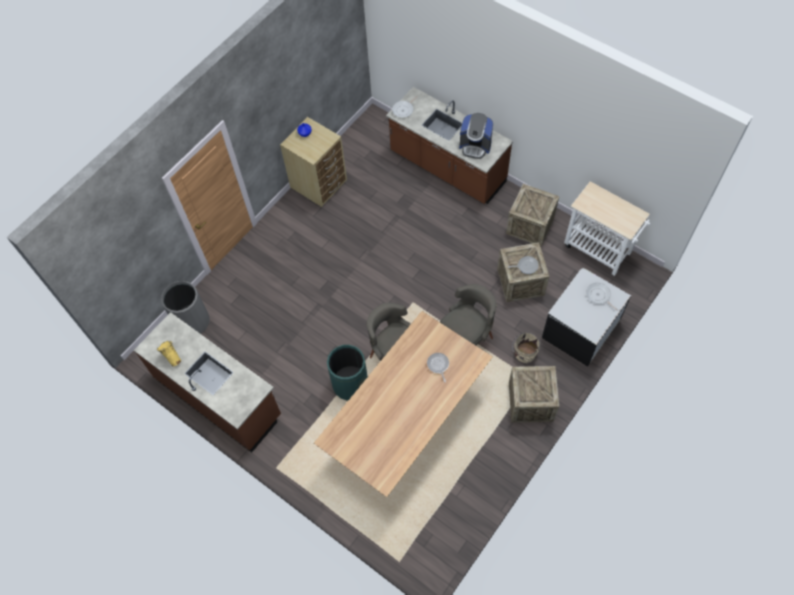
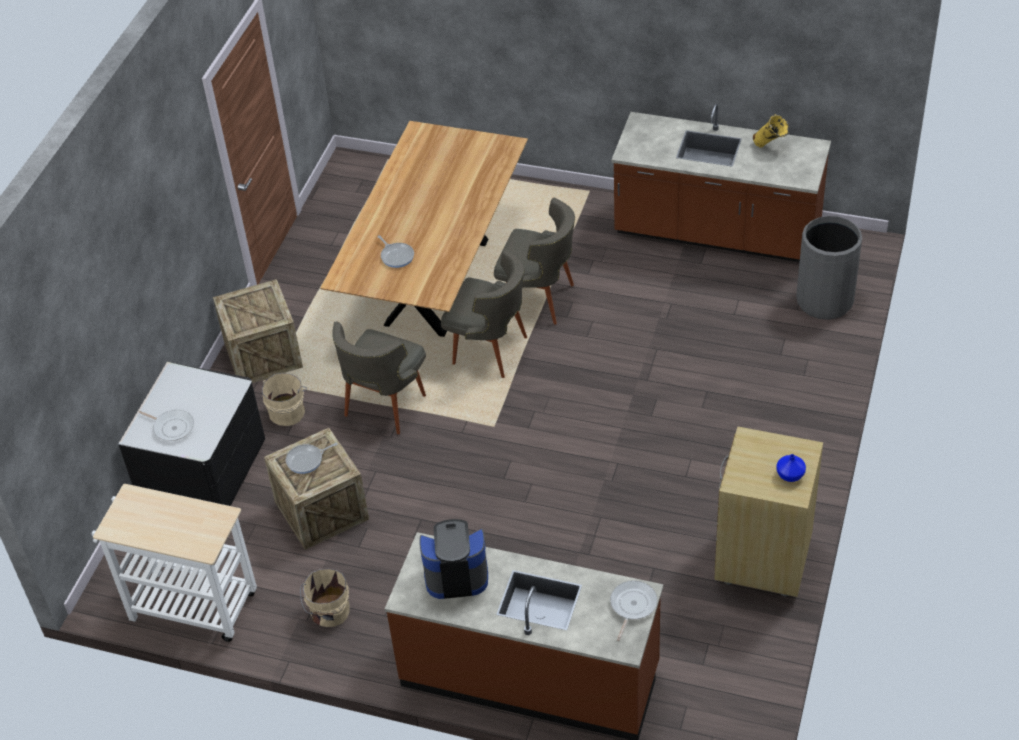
camera: 160 degrees right, 15 degrees down
green trash can [327,345,368,401] -> grey chair [494,198,575,325]
crate [506,184,559,247] -> beige bucket [300,569,350,627]

